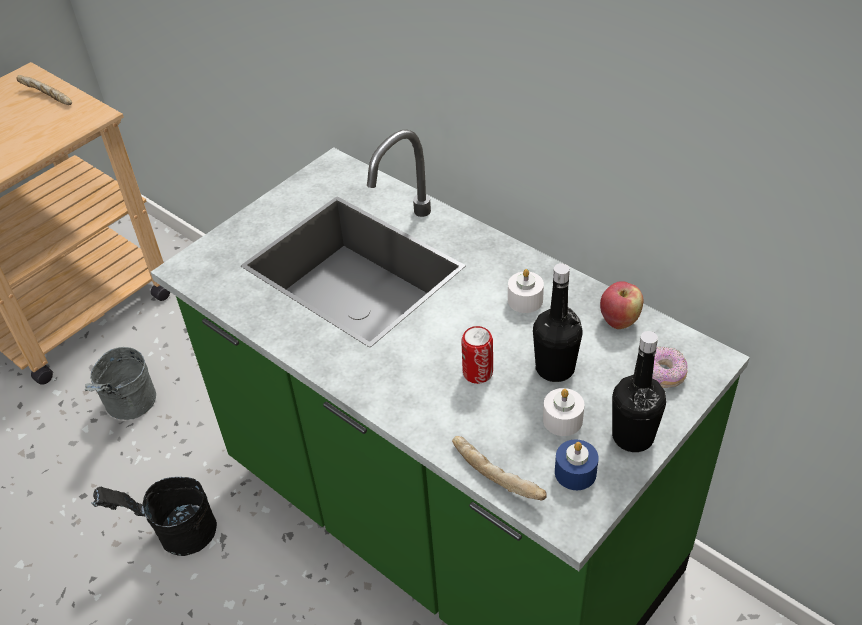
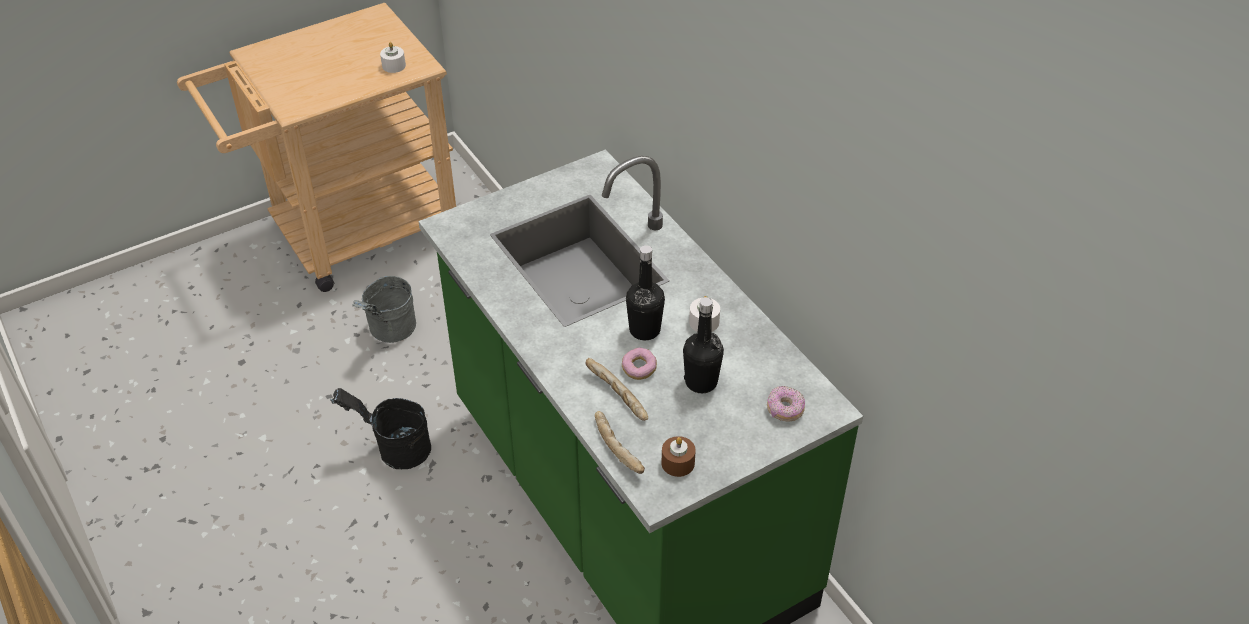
camera: 15 degrees right, 0 degrees up
bread [17,75,72,105] -> bread moved to [585,358,648,421]
can [461,326,493,384] -> donut [622,348,657,380]
white candle [543,388,584,436] -> white candle moved to [380,42,406,73]
blue candle [555,439,599,490] -> brown candle [661,436,696,477]
apple [600,281,643,329] -> none
black bottle [612,331,666,452] -> black bottle moved to [626,245,665,340]

